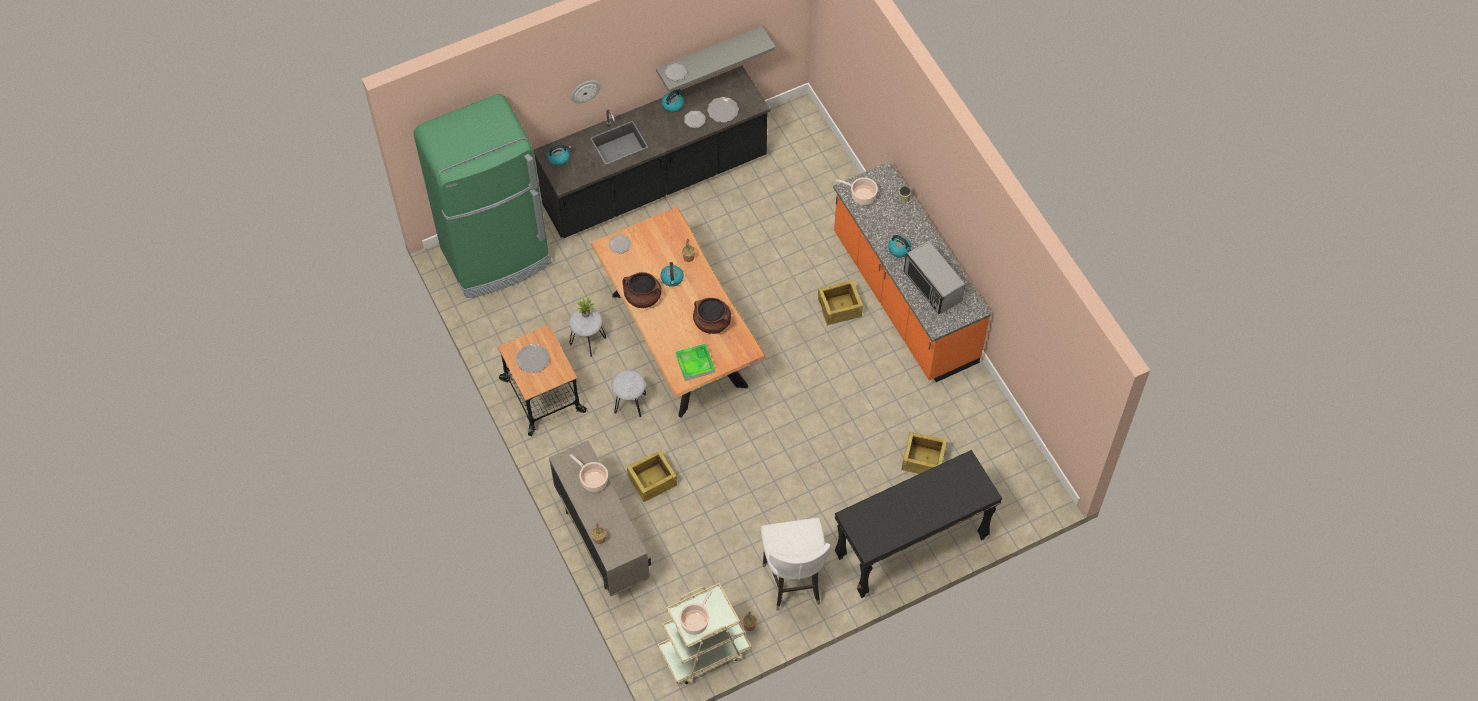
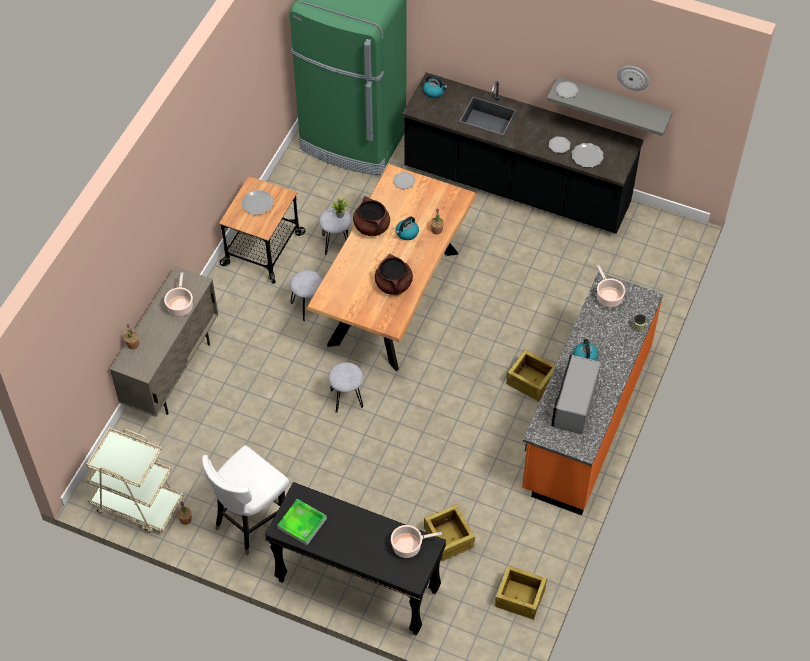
camera: 50 degrees right, 5 degrees down
wall clock [571,80,601,103] -> wall clock moved to [617,66,649,91]
crate [627,450,677,502] -> crate moved to [495,565,547,620]
kettle [662,88,684,112] -> none
tray [675,343,715,381] -> tray moved to [277,499,327,545]
cooking pot [679,589,713,635] -> cooking pot moved to [391,525,442,558]
none -> grey stool [328,362,363,413]

